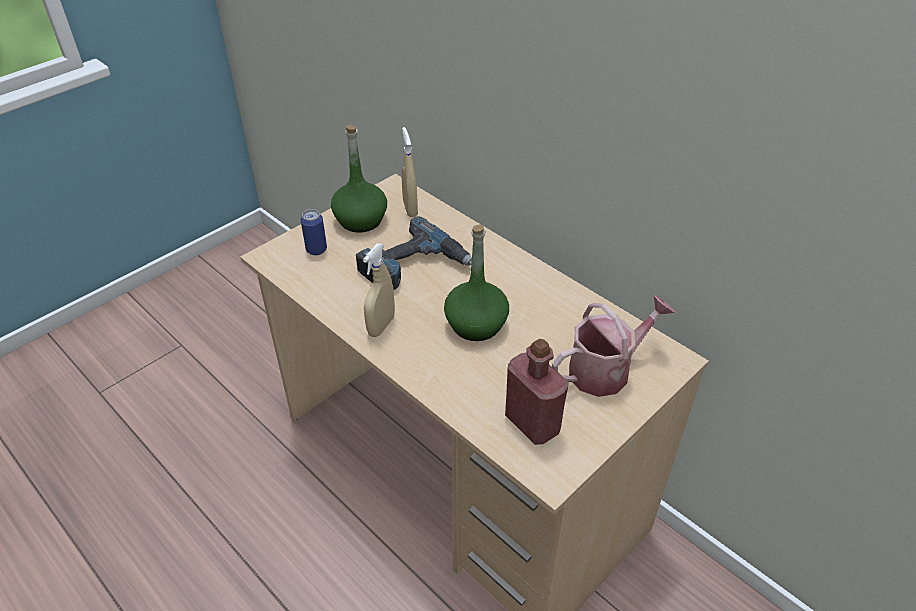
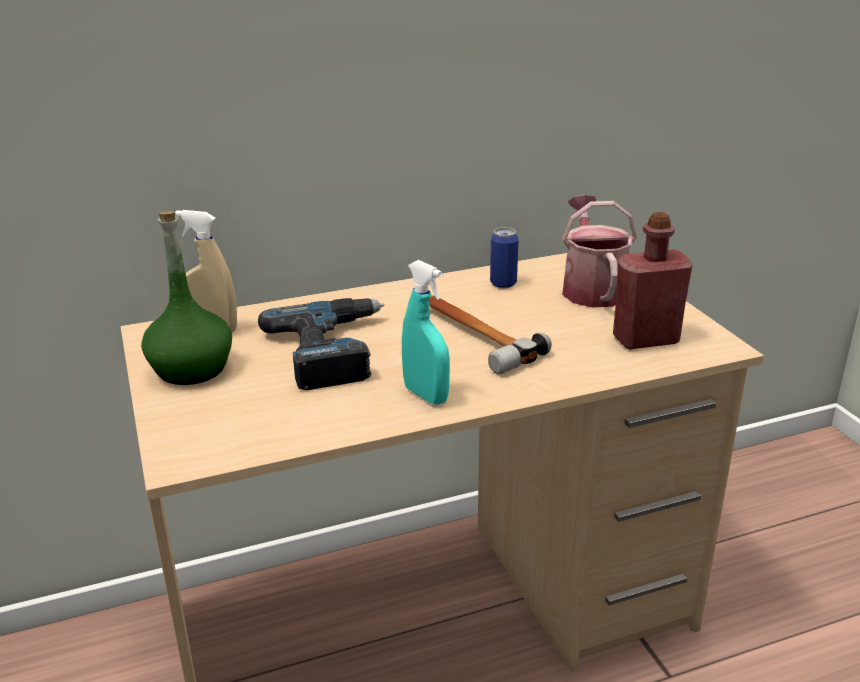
camera: 65 degrees left, 15 degrees down
can [301,209,327,255] -> can moved to [490,227,519,288]
beige spray bottle [363,243,395,337] -> turquoise spray bottle [402,260,450,405]
green bottle [444,224,509,341] -> hammer [429,296,552,375]

